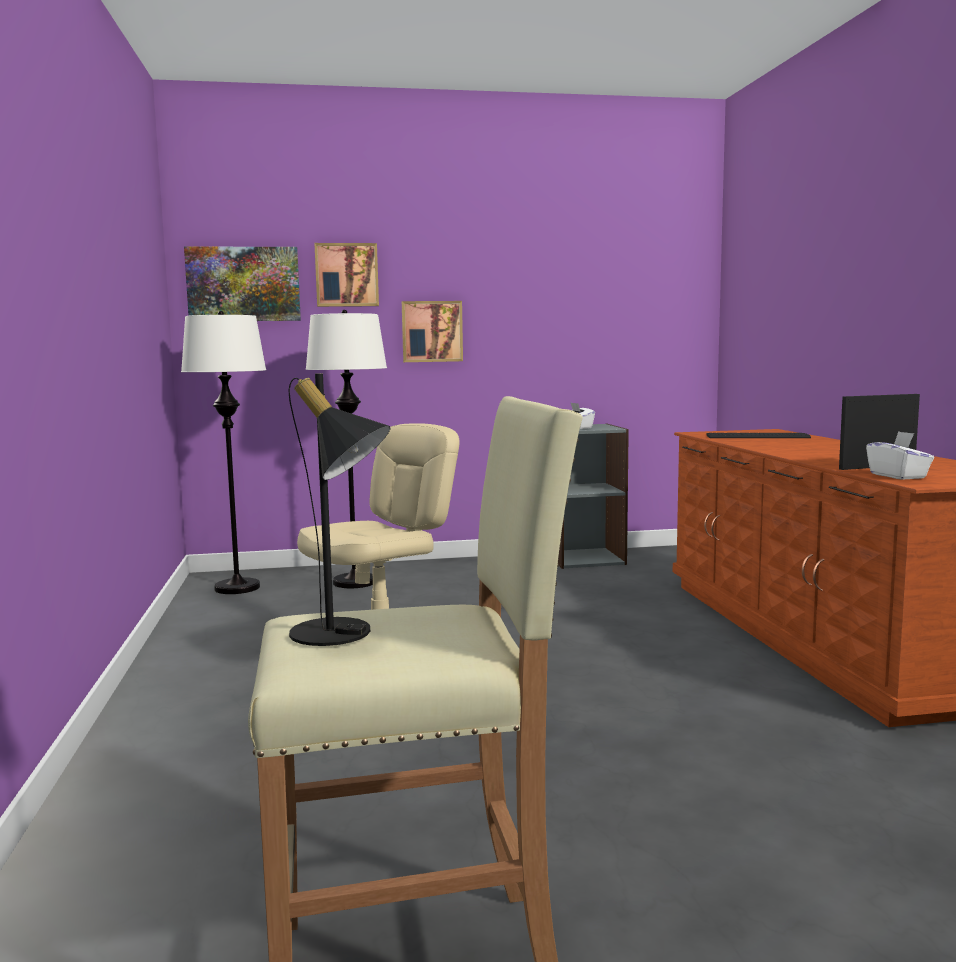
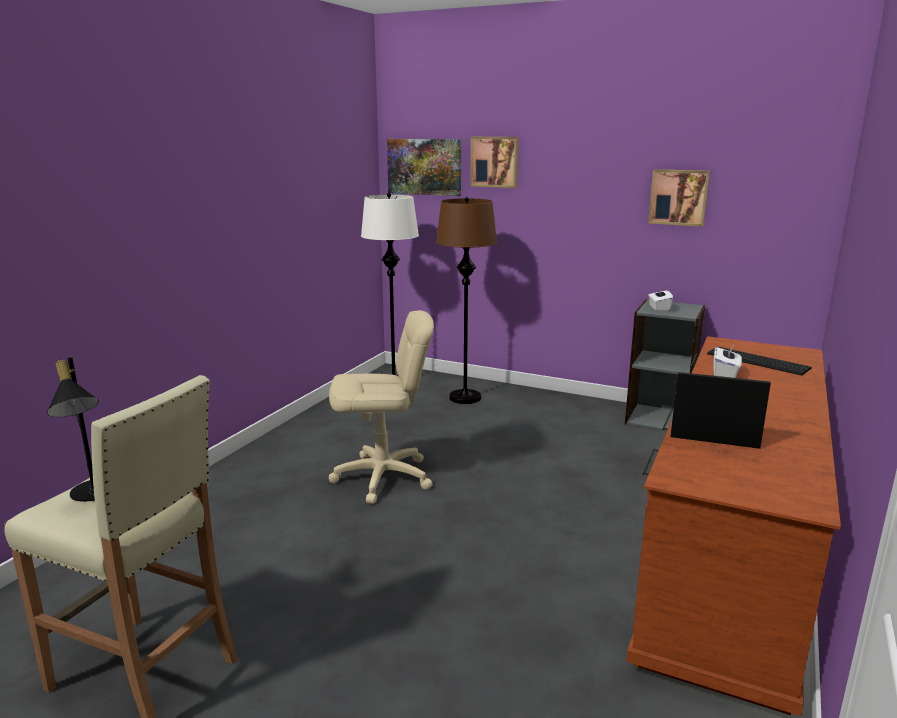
camera: 35 degrees right, 10 degrees up
white floor lamp [305,310,387,588] -> brown floor lamp [436,197,497,404]
picture [402,301,463,362] -> picture moved to [648,169,710,227]
white tissue box [866,431,934,480] -> white tissue box moved to [713,345,742,378]

